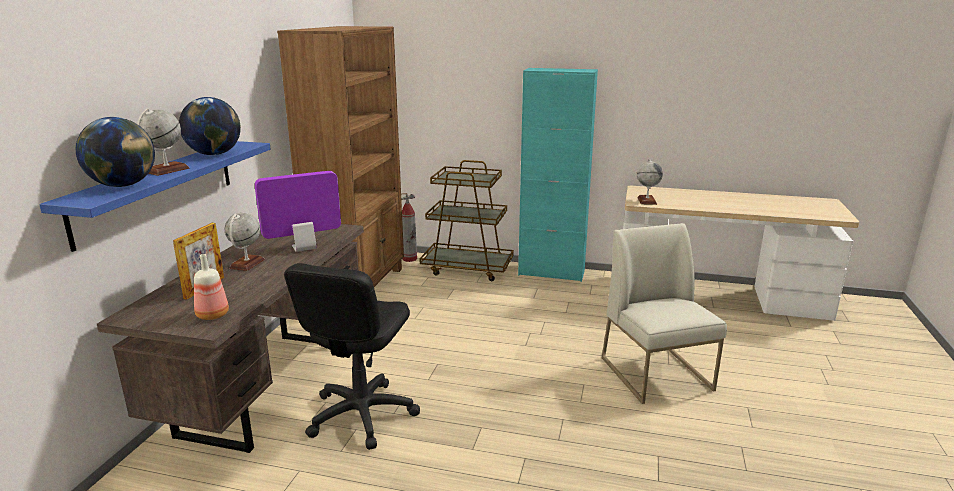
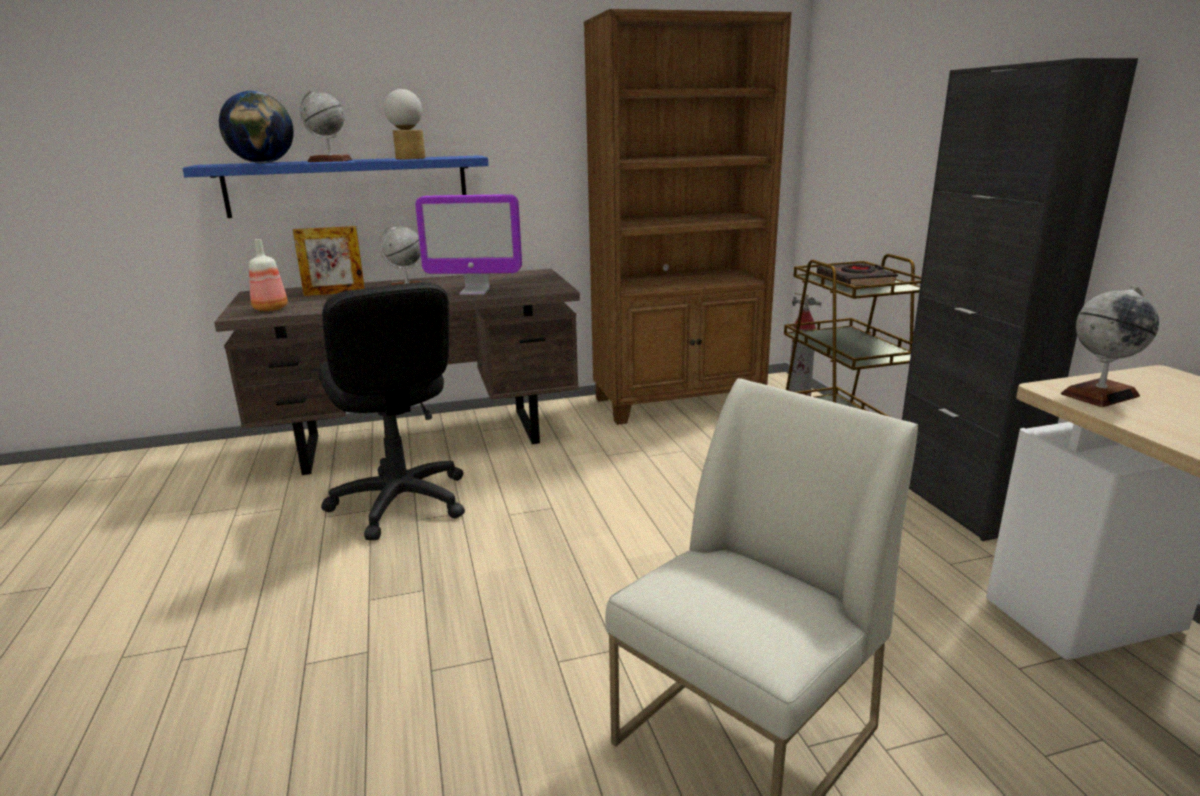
camera: 60 degrees right, 0 degrees up
globe [179,97,241,155] -> table lamp [384,89,425,159]
monitor [255,171,341,252] -> monitor turned 150 degrees clockwise [415,194,522,295]
black office chair [284,263,420,450] -> black office chair turned 105 degrees counterclockwise [318,282,465,540]
turquoise cabinet [518,68,598,282] -> black cabinet [902,58,1138,541]
none -> black book [817,263,898,288]

